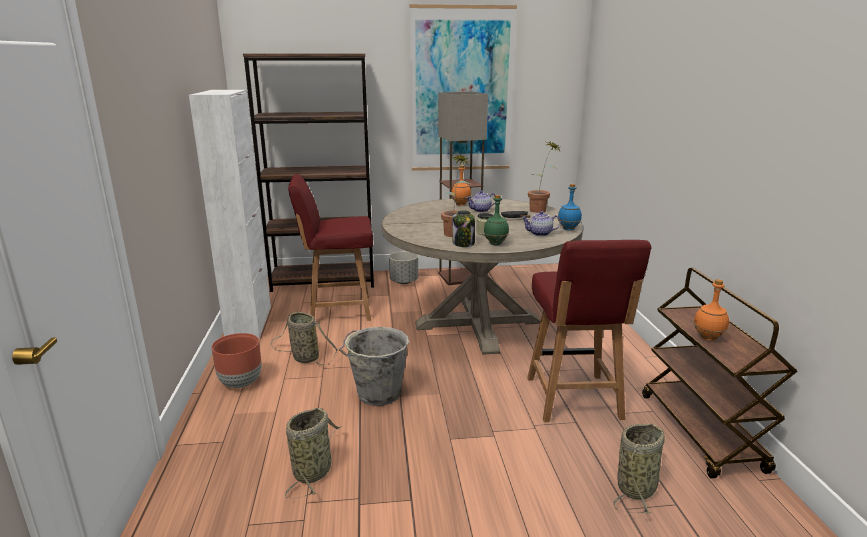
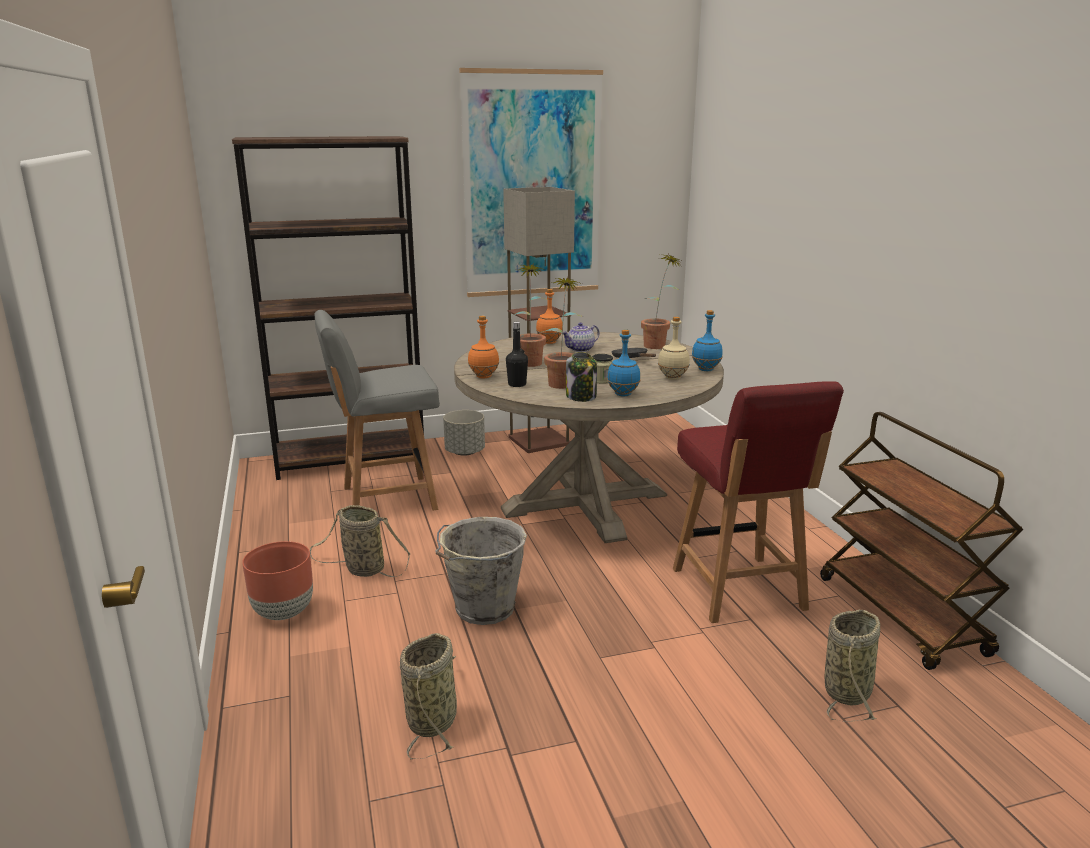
camera: 10 degrees left, 0 degrees up
white cabinet [189,90,271,339] -> none
red chair [288,174,373,321] -> grey chair [314,310,440,511]
green bottle [484,195,509,245] -> blue bottle [607,330,641,396]
teapot [521,211,561,236] -> beige bottle [658,317,690,380]
orange bottle [694,279,729,341] -> orange bottle moved to [468,316,499,378]
none -> black bottle [506,322,528,387]
none -> potted plant [511,263,548,367]

